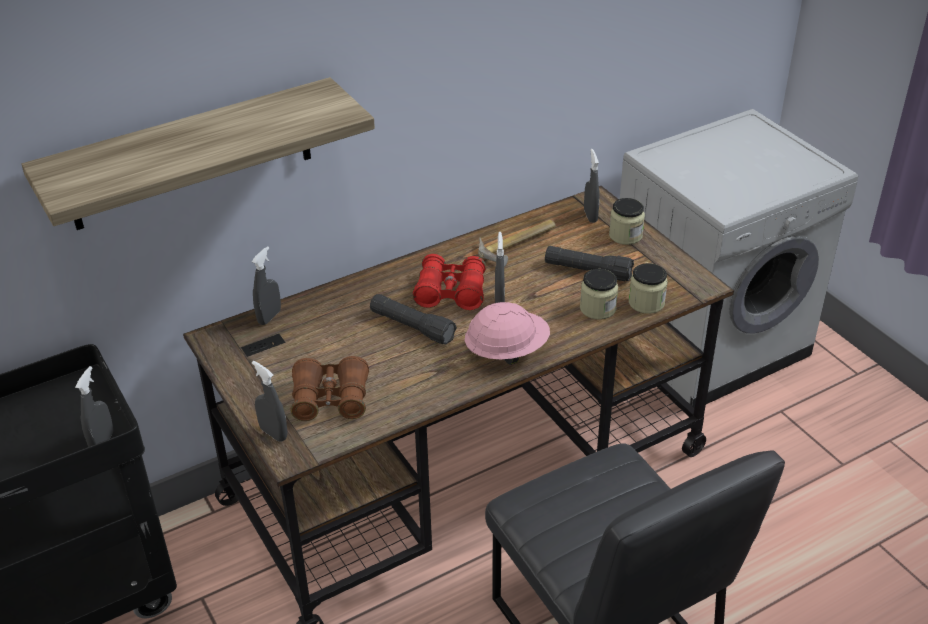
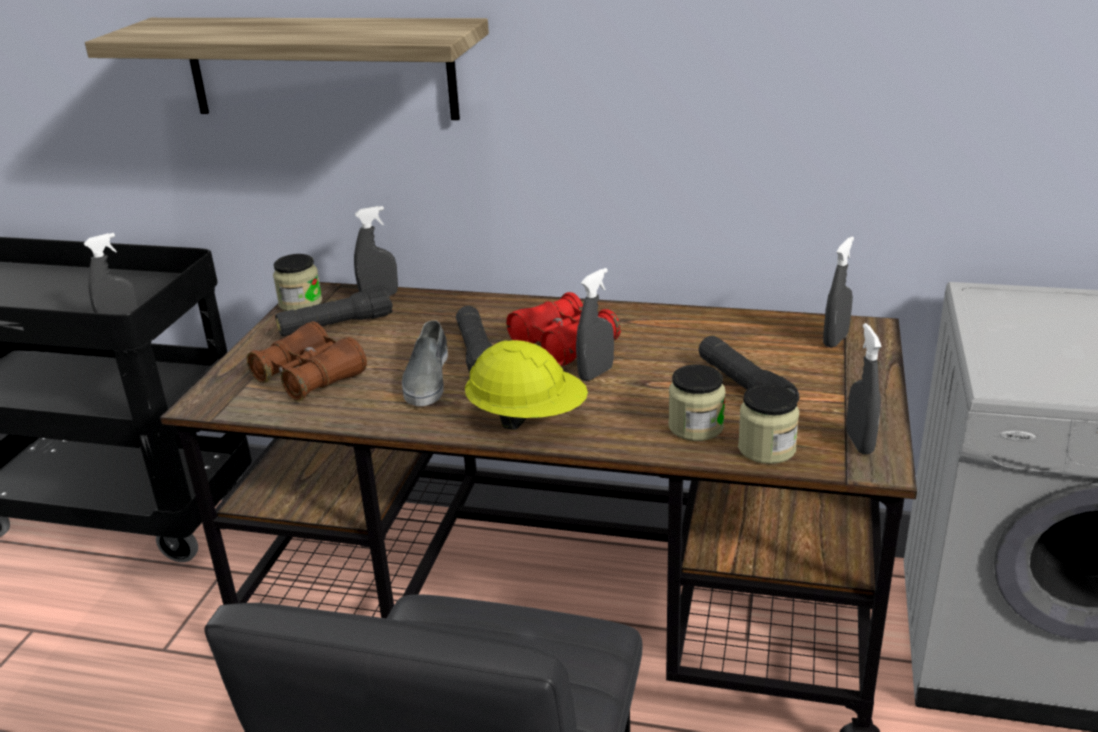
camera: 45 degrees right, 10 degrees down
grey spray bottle [252,361,287,442] -> grey spray bottle moved to [846,323,882,454]
pink hard hat [465,302,550,365] -> yellow hard hat [465,340,588,430]
hammer [478,220,555,267] -> none
jar [609,198,645,245] -> jar moved to [273,254,322,311]
none -> black flashlight [275,286,393,336]
none -> grey shoe [402,320,448,406]

